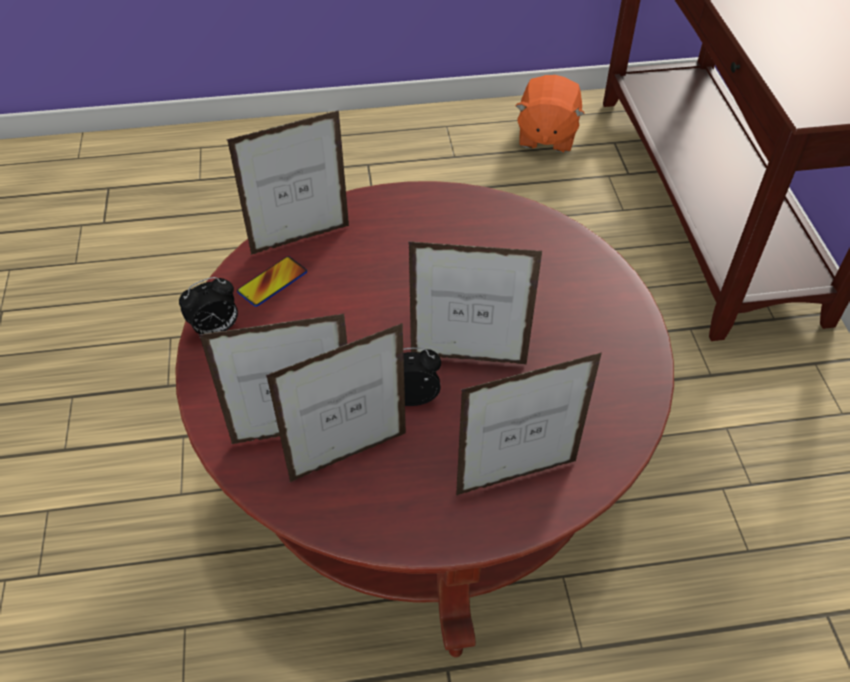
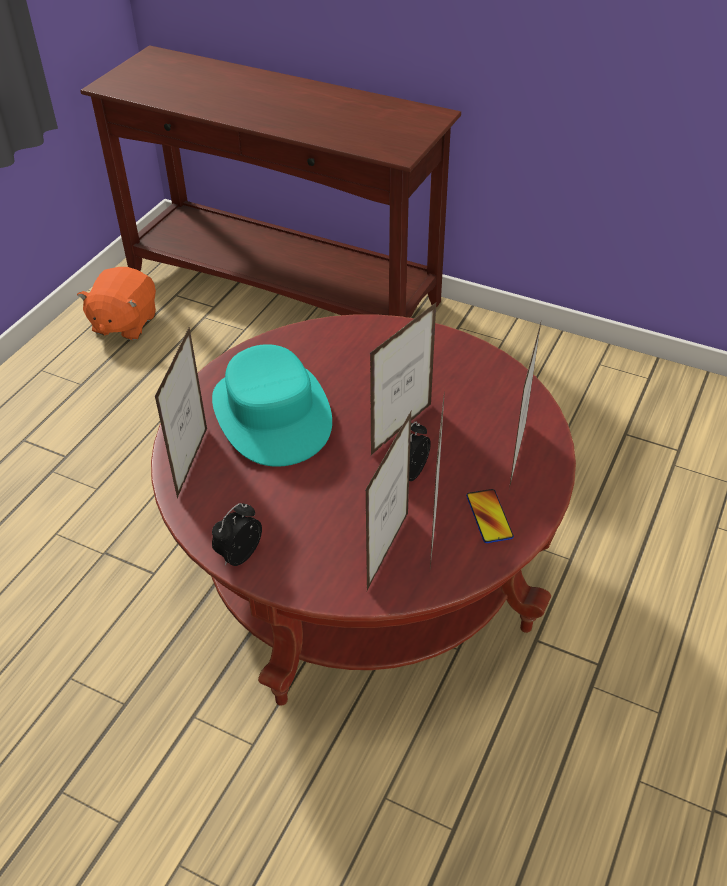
camera: 55 degrees left, 5 degrees down
alarm clock [179,277,238,334] -> alarm clock turned 150 degrees counterclockwise [212,503,262,566]
phone [237,256,307,307] -> phone moved to [466,489,514,543]
orange plush toy [515,75,585,152] -> orange plush toy turned 60 degrees clockwise [77,267,156,340]
none -> turquoise hat [212,344,332,467]

